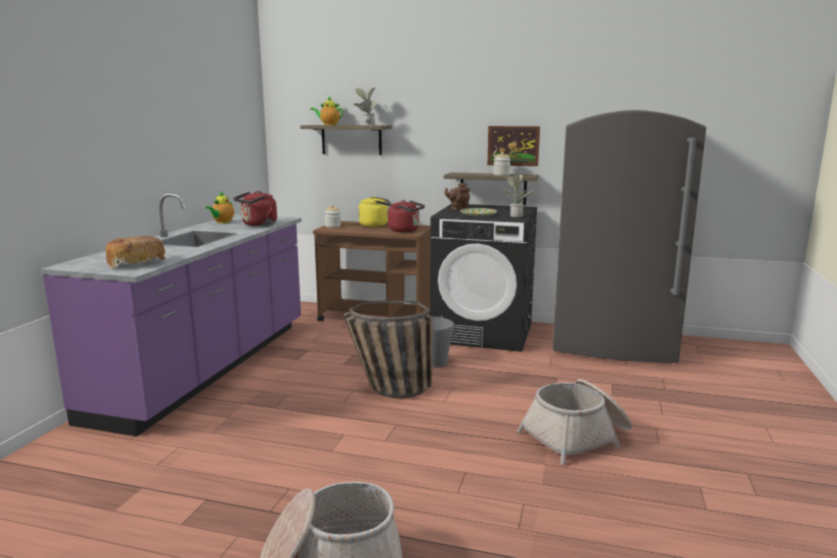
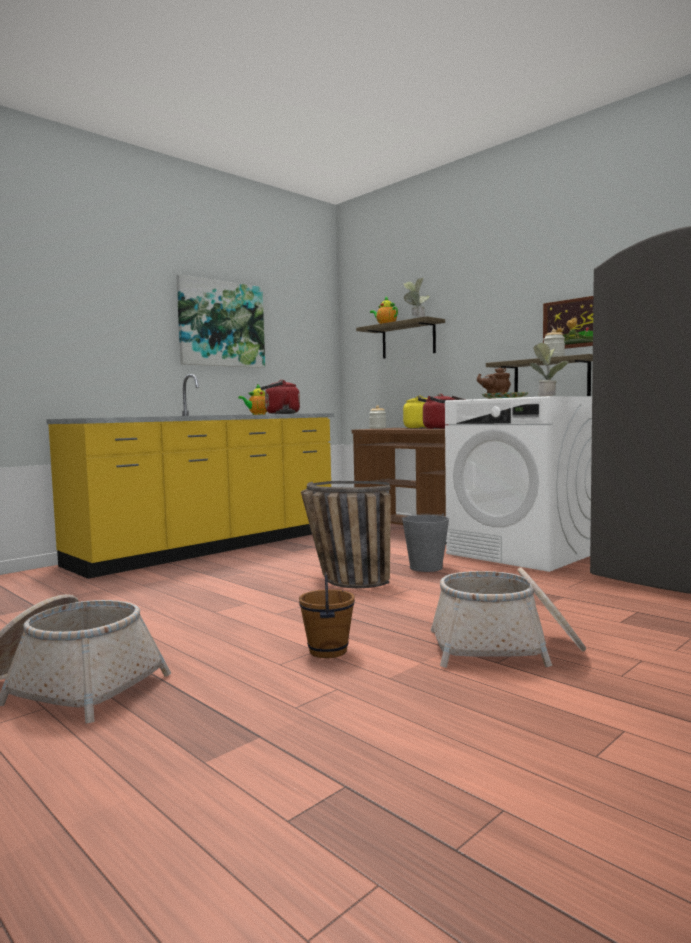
camera: 30 degrees right, 10 degrees down
purple counter [40,193,302,436] -> yellow counter [46,374,334,579]
bread [106,236,165,268] -> none
black washing machine [430,204,537,352] -> white washing machine [445,396,592,572]
none -> picture [176,274,265,368]
none -> brown bucket [299,571,355,658]

